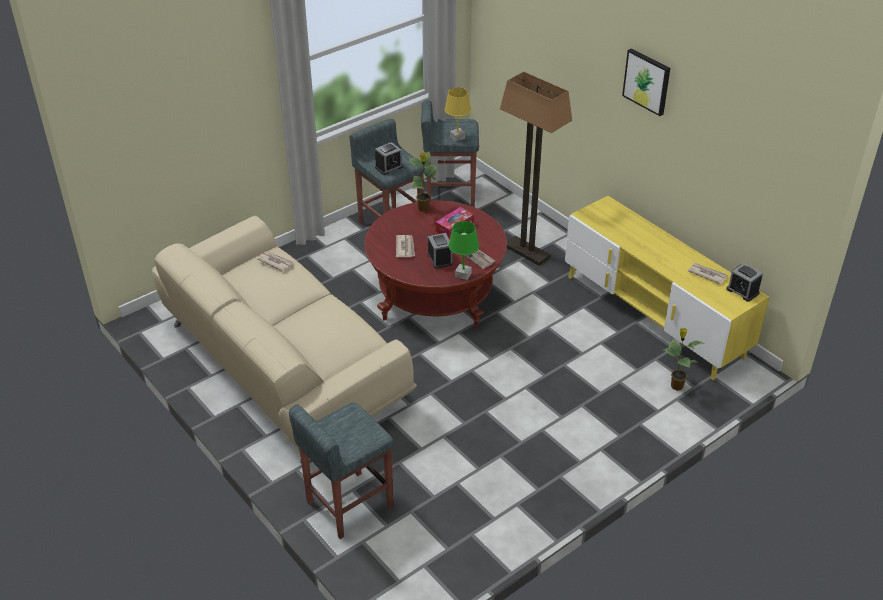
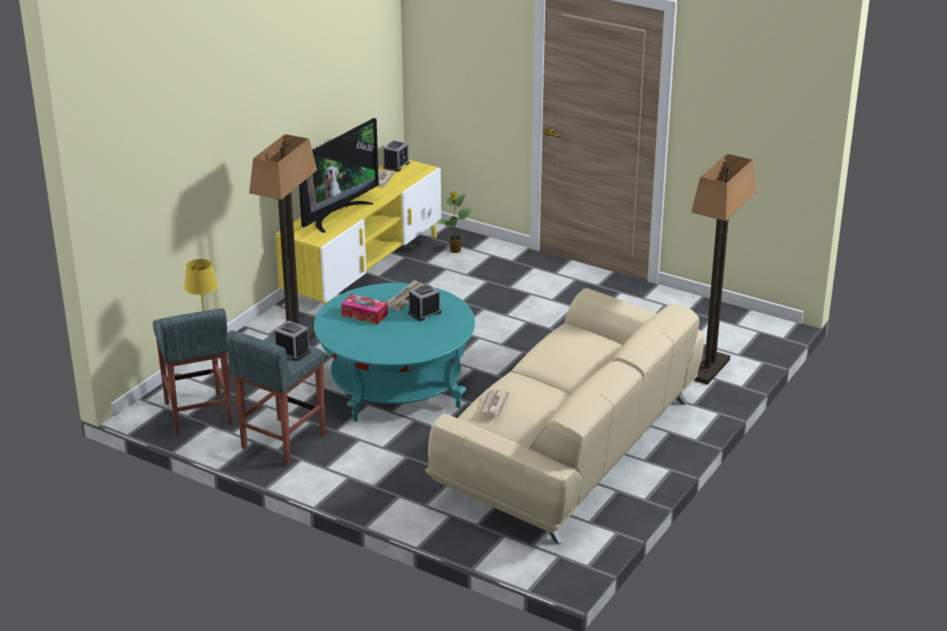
camera: 110 degrees left, 10 degrees down
grey stool [289,403,394,539] -> floor lamp [691,154,756,385]
red coffee table [364,200,507,327] -> turquoise coffee table [314,283,475,421]
newspaper [396,235,415,257] -> none
potted plant [409,151,437,212] -> none
green table lamp [448,221,479,280] -> none
picture [622,48,670,116] -> none
none -> television [299,118,379,233]

